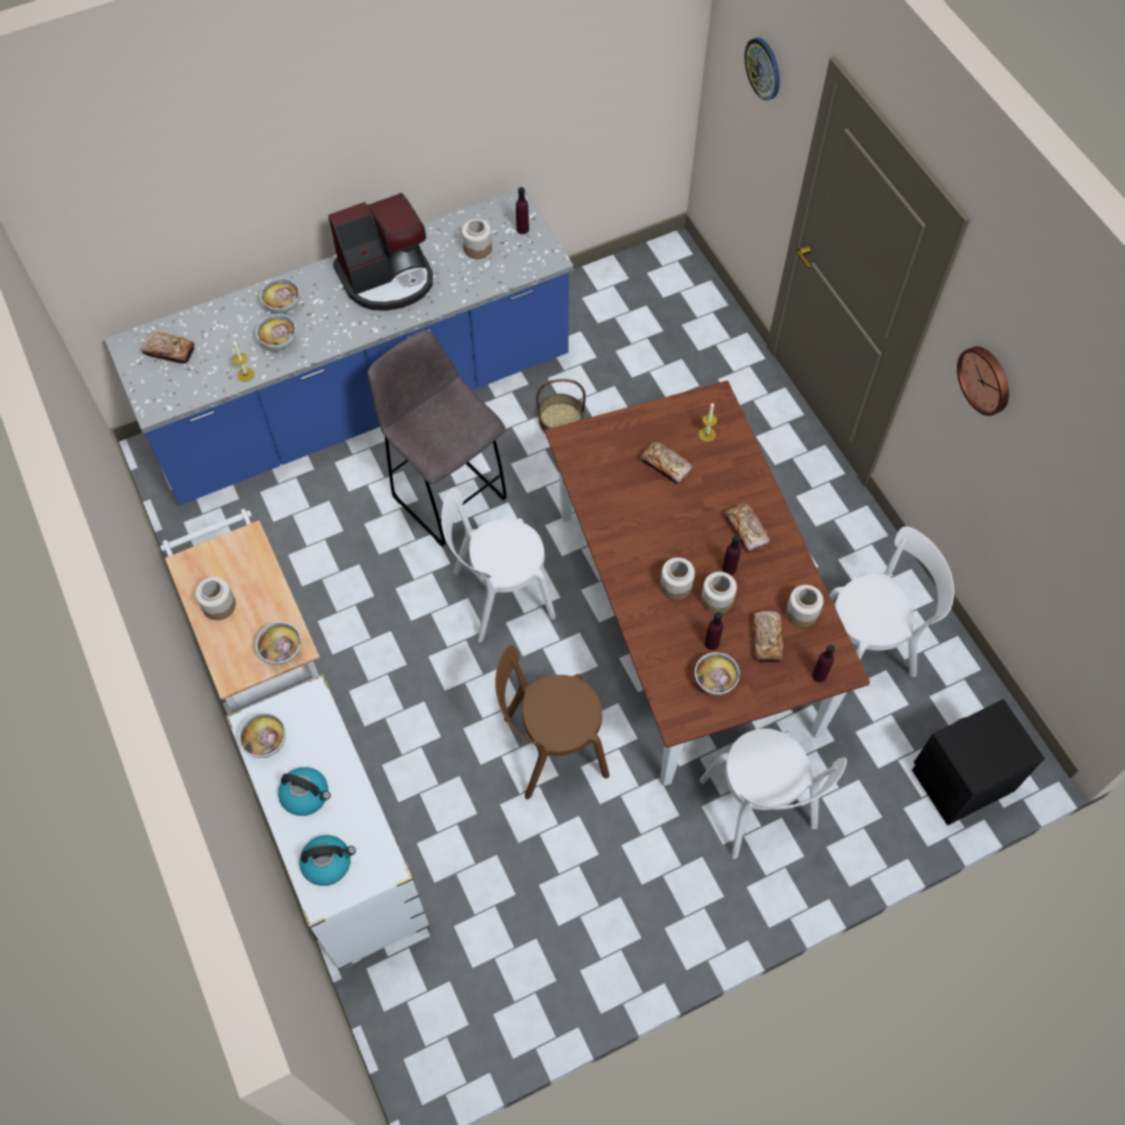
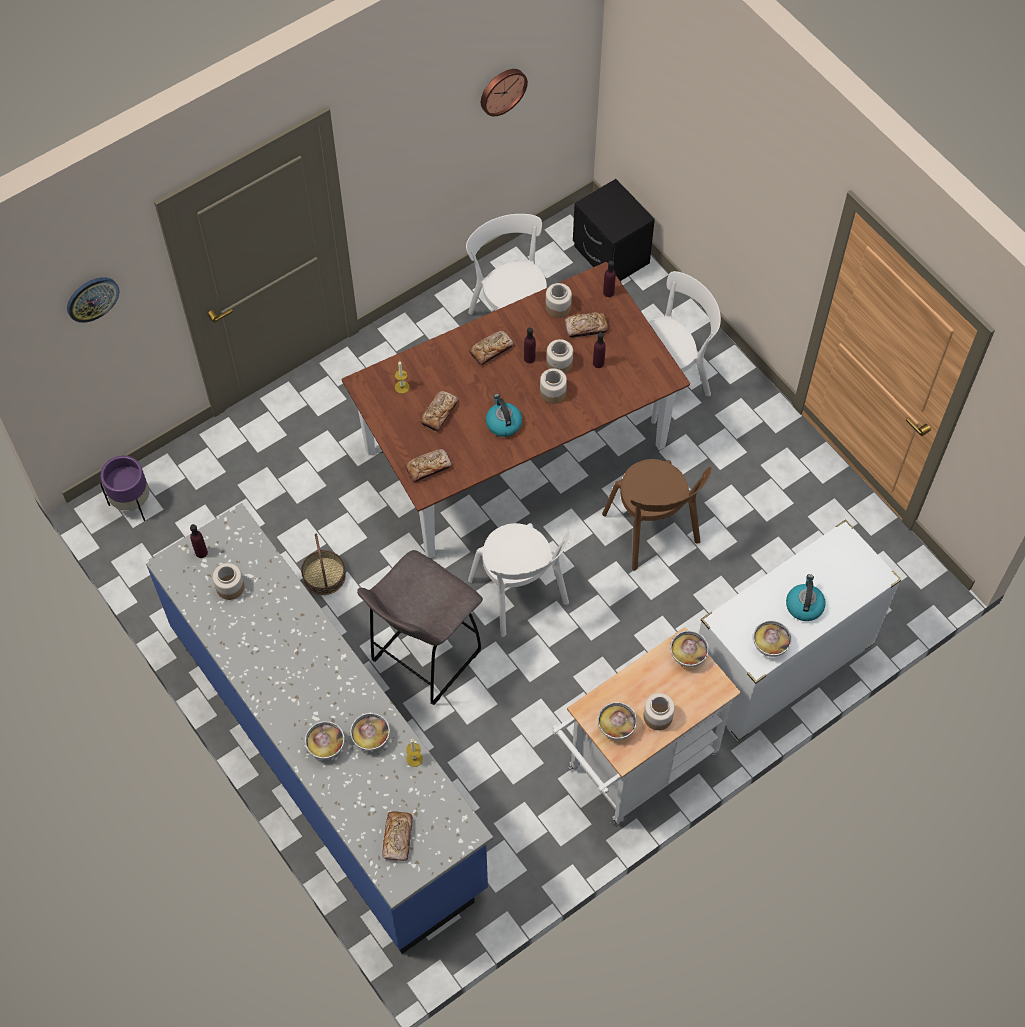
camera: 100 degrees left, 0 degrees up
kettle [299,835,356,886] -> kettle moved to [486,394,522,437]
coffee machine [328,193,433,311] -> none
bowl [695,652,740,695] -> bowl moved to [598,702,637,740]
wall clock [957,346,1009,416] -> wall clock moved to [481,69,528,116]
none -> purple planter [100,456,149,521]
none -> bread [405,449,452,483]

